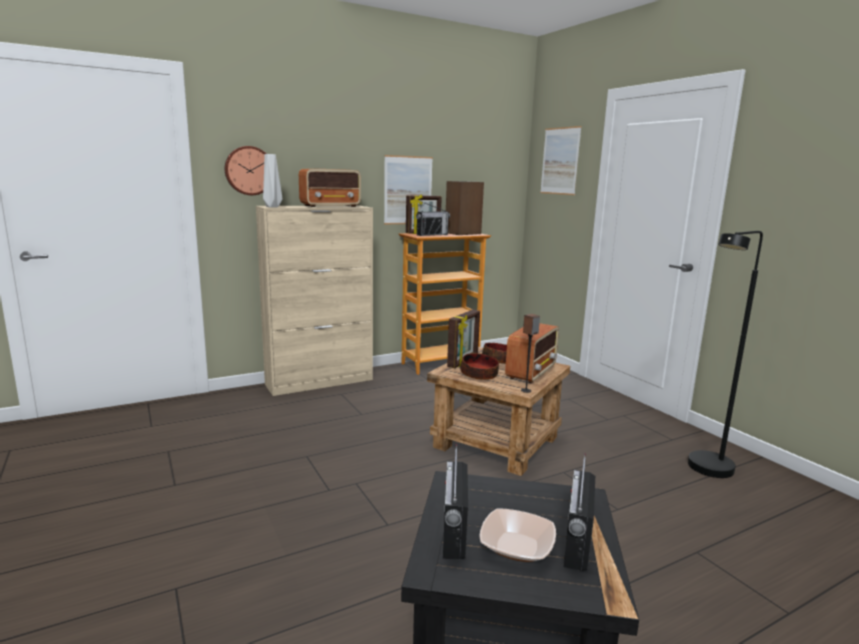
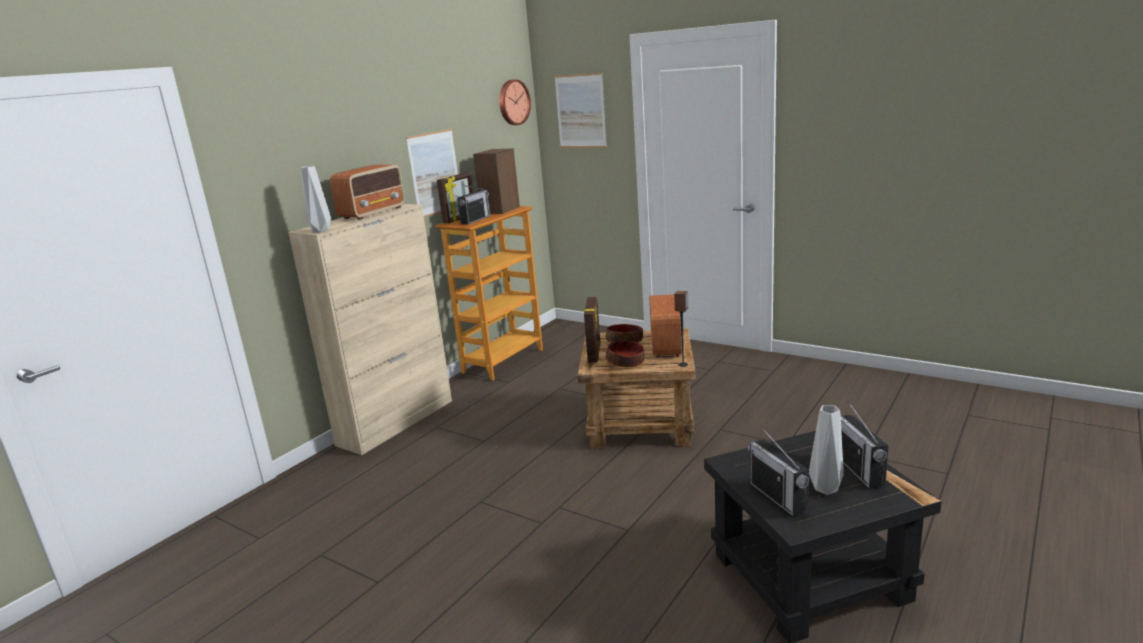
camera: 25 degrees left, 5 degrees up
wall clock [225,146,266,195] -> wall clock moved to [499,79,531,125]
bowl [479,509,556,562] -> grey vase [809,405,844,495]
black floor lamp [688,231,763,478] -> none

